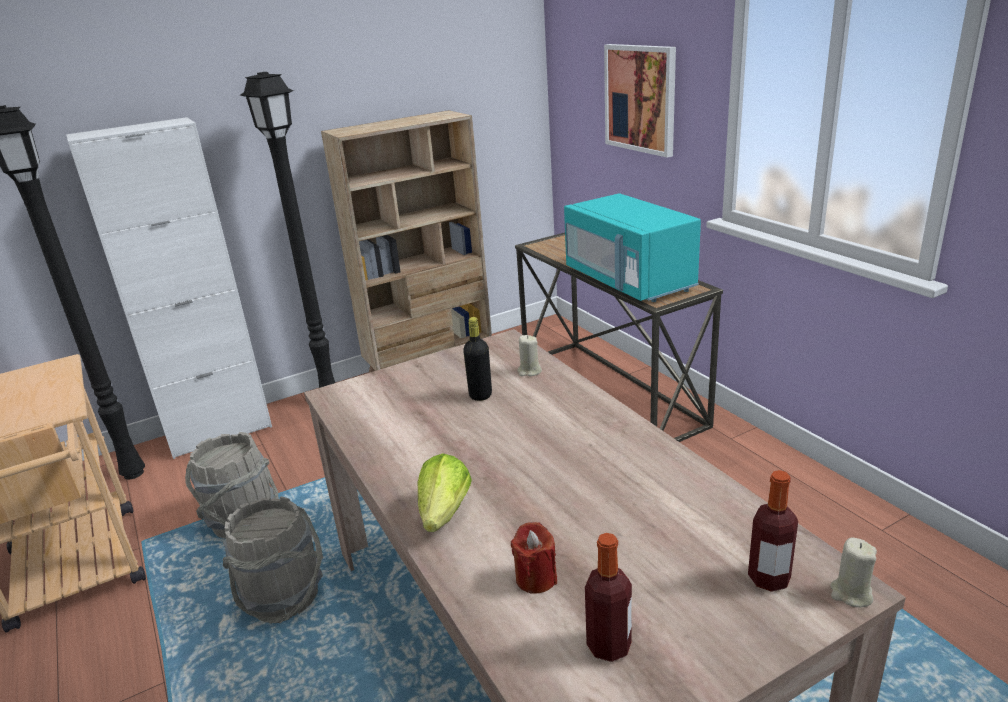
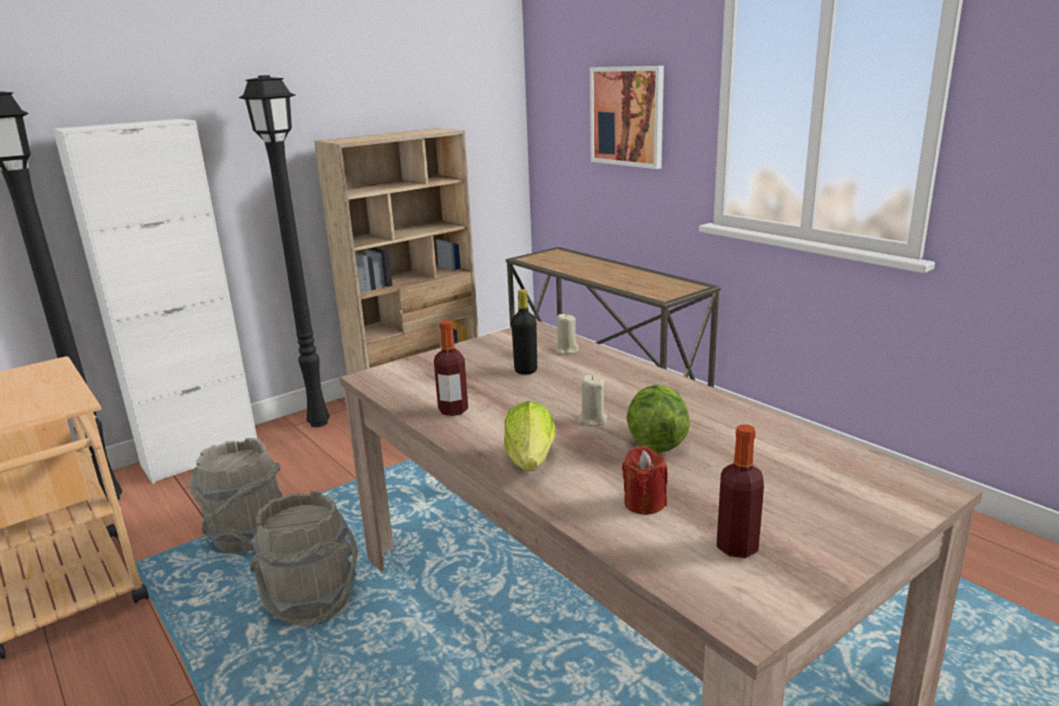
camera: 10 degrees left, 5 degrees down
turquoise microwave [564,193,701,302] -> none
bottle [748,470,798,592] -> bottle moved to [434,320,468,416]
beige candle [830,537,877,607] -> beige candle moved to [578,375,607,426]
none -> lettuce [626,385,690,453]

